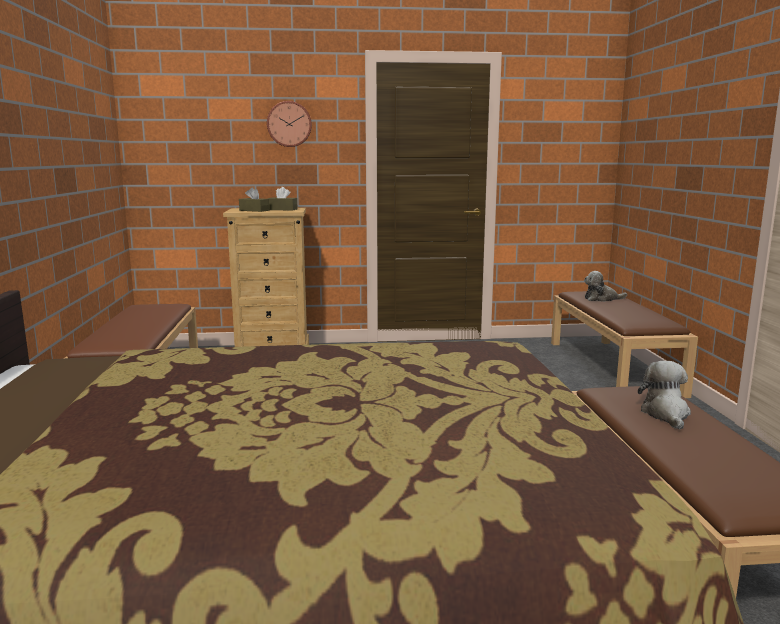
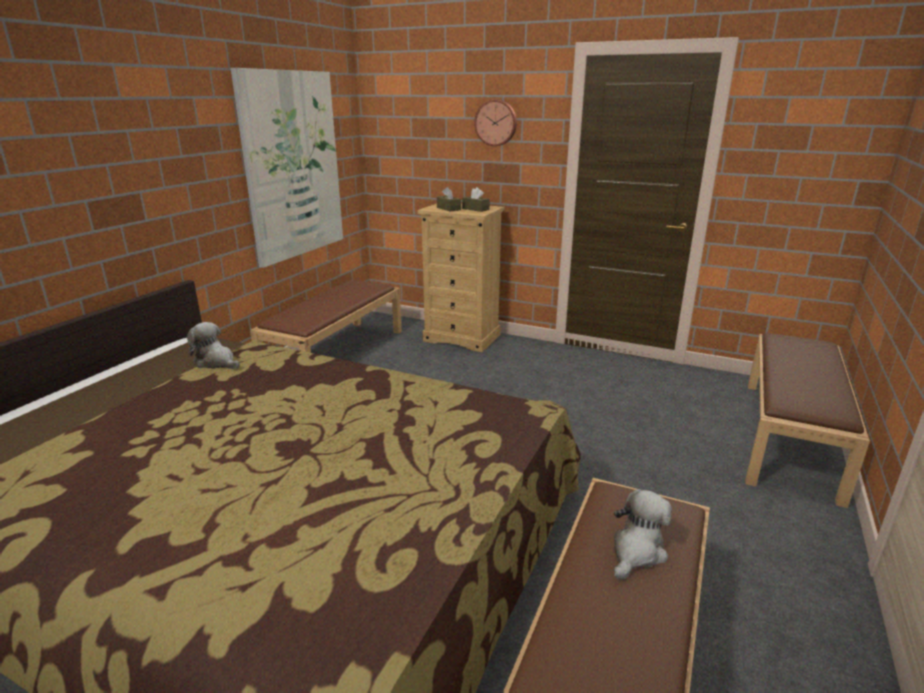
camera: 30 degrees right, 10 degrees up
plush toy [584,271,627,302] -> plush toy moved to [187,322,240,369]
none -> picture [231,68,343,268]

